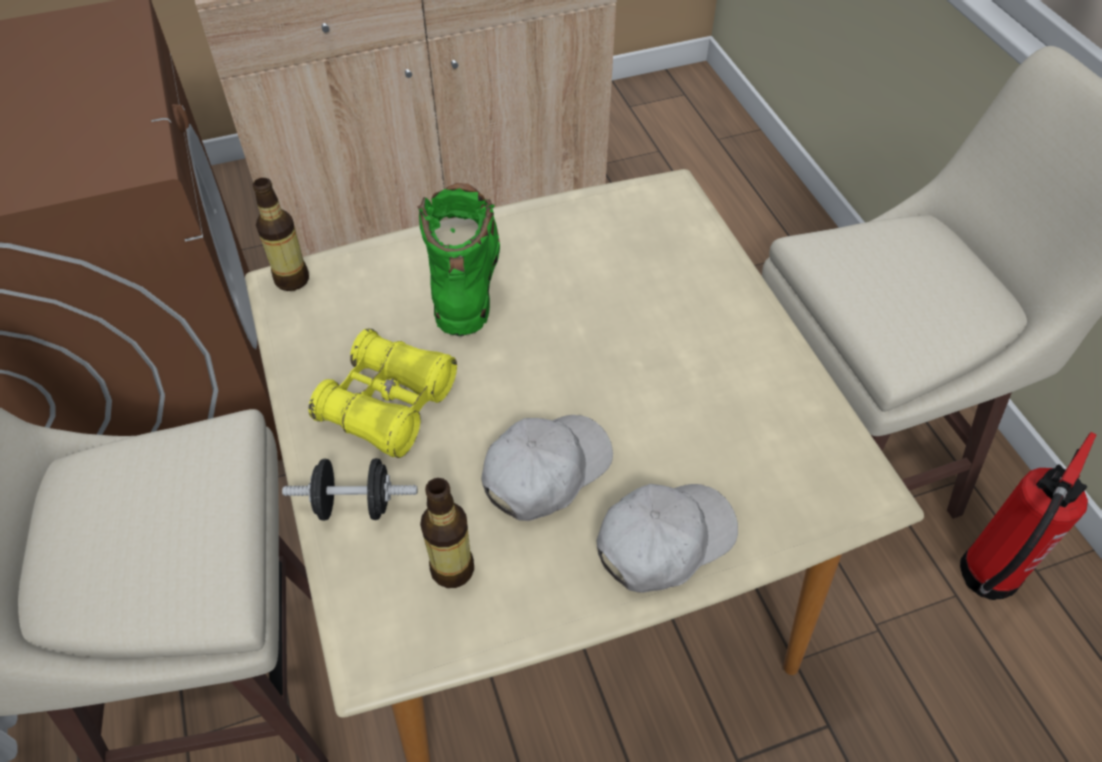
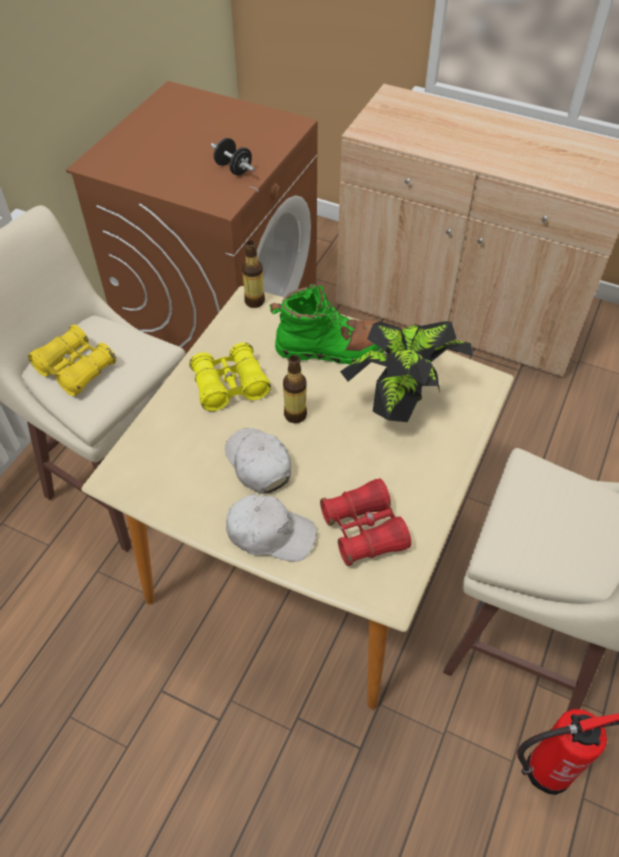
camera: 45 degrees right, 0 degrees up
black dumbbell [282,458,417,521] -> black dumbbell moved to [211,138,255,175]
green boot [417,183,500,336] -> green boot turned 45 degrees clockwise [270,284,385,364]
bottle [420,478,474,588] -> bottle moved to [283,355,307,423]
white cap [481,415,613,521] -> white cap turned 120 degrees counterclockwise [225,428,291,494]
none -> yellow binoculars [28,324,116,397]
none -> red binoculars [320,478,411,566]
none -> potted plant [340,321,473,422]

